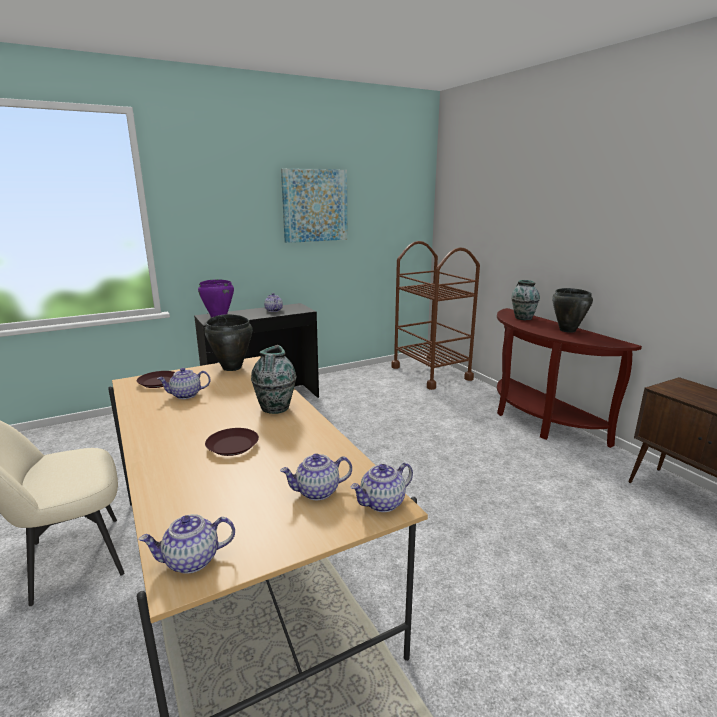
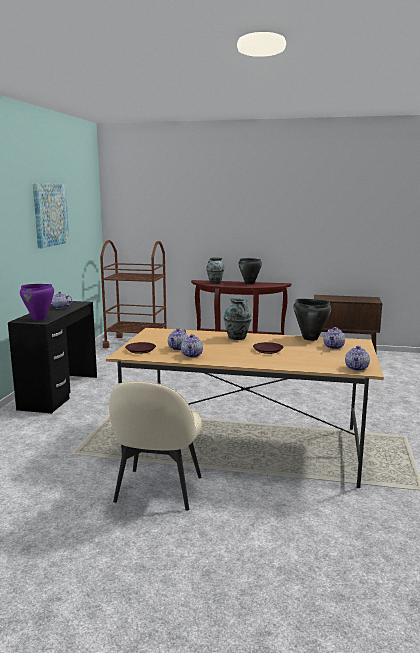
camera: 50 degrees left, 5 degrees down
black cooking pot [204,314,252,371] -> black cooking pot moved to [293,299,331,341]
teapot [351,463,413,512] -> teapot moved to [181,334,203,358]

